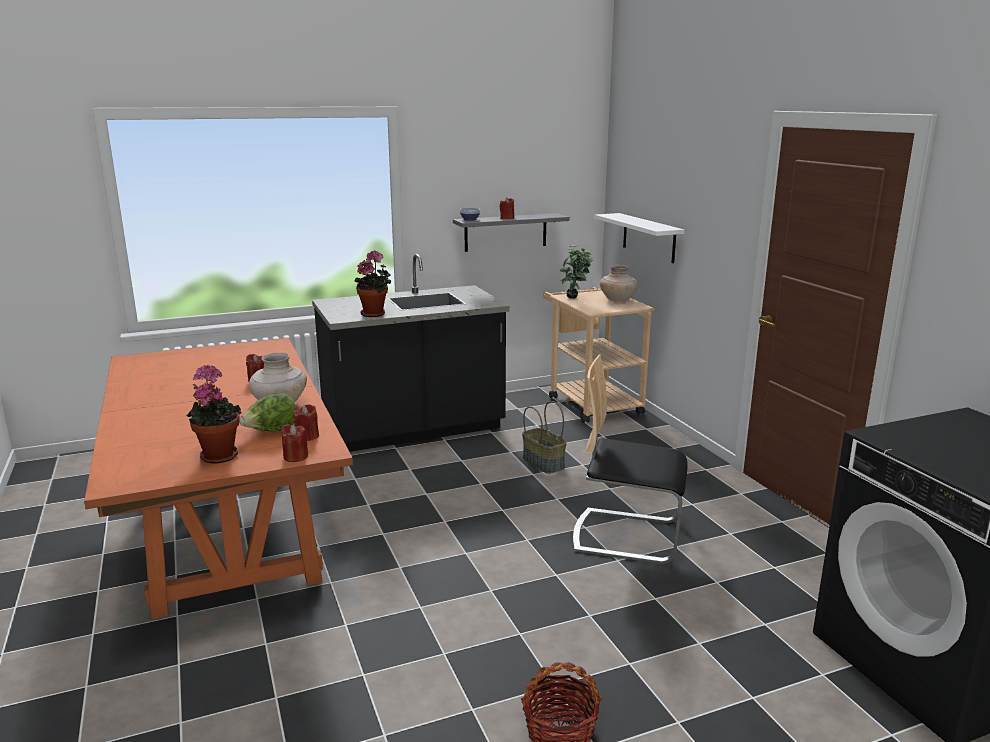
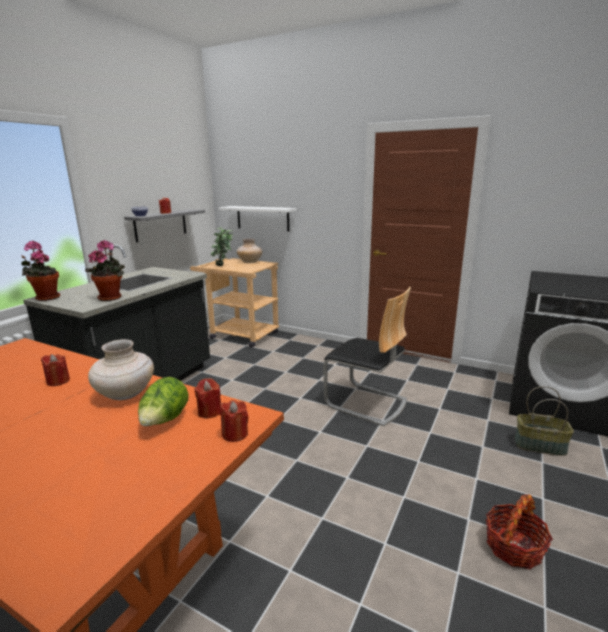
camera: 40 degrees left, 0 degrees up
potted plant [186,365,241,464] -> potted plant moved to [21,241,60,301]
basket [522,401,567,474] -> basket moved to [515,386,574,456]
chair [573,354,688,564] -> chair turned 120 degrees counterclockwise [323,287,411,426]

